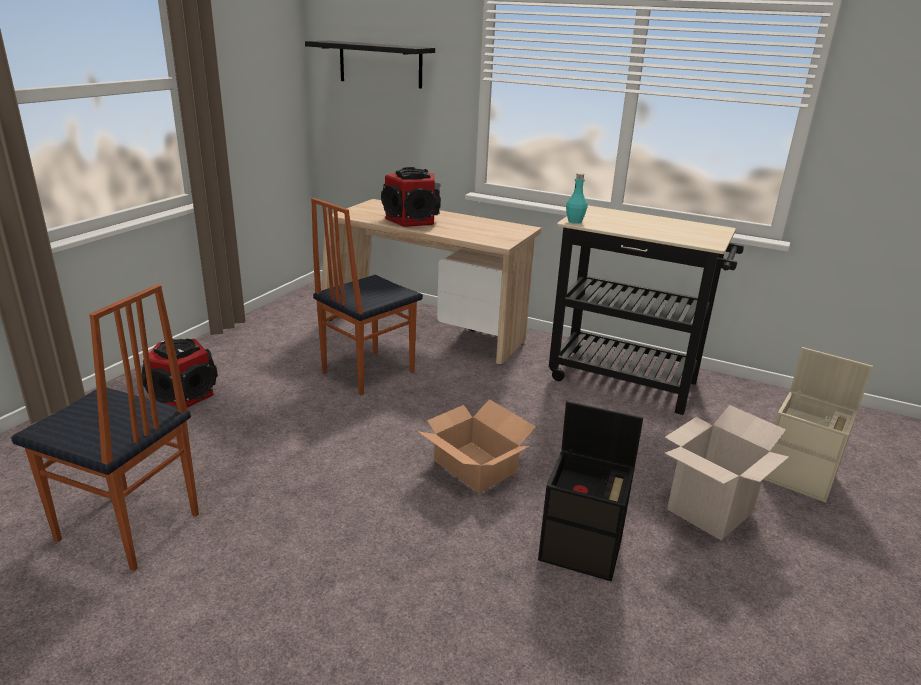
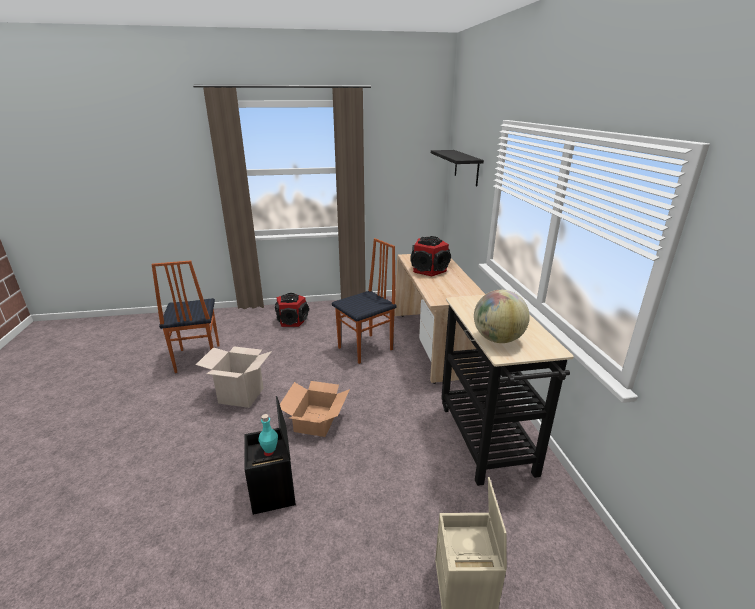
camera: 55 degrees right, 0 degrees up
chair [311,198,423,395] -> chair turned 135 degrees clockwise [332,238,397,364]
turquoise bottle [566,173,588,224] -> turquoise bottle moved to [258,414,278,453]
cardboard box [664,405,789,541] -> cardboard box moved to [196,347,272,408]
none -> globe [474,290,530,343]

